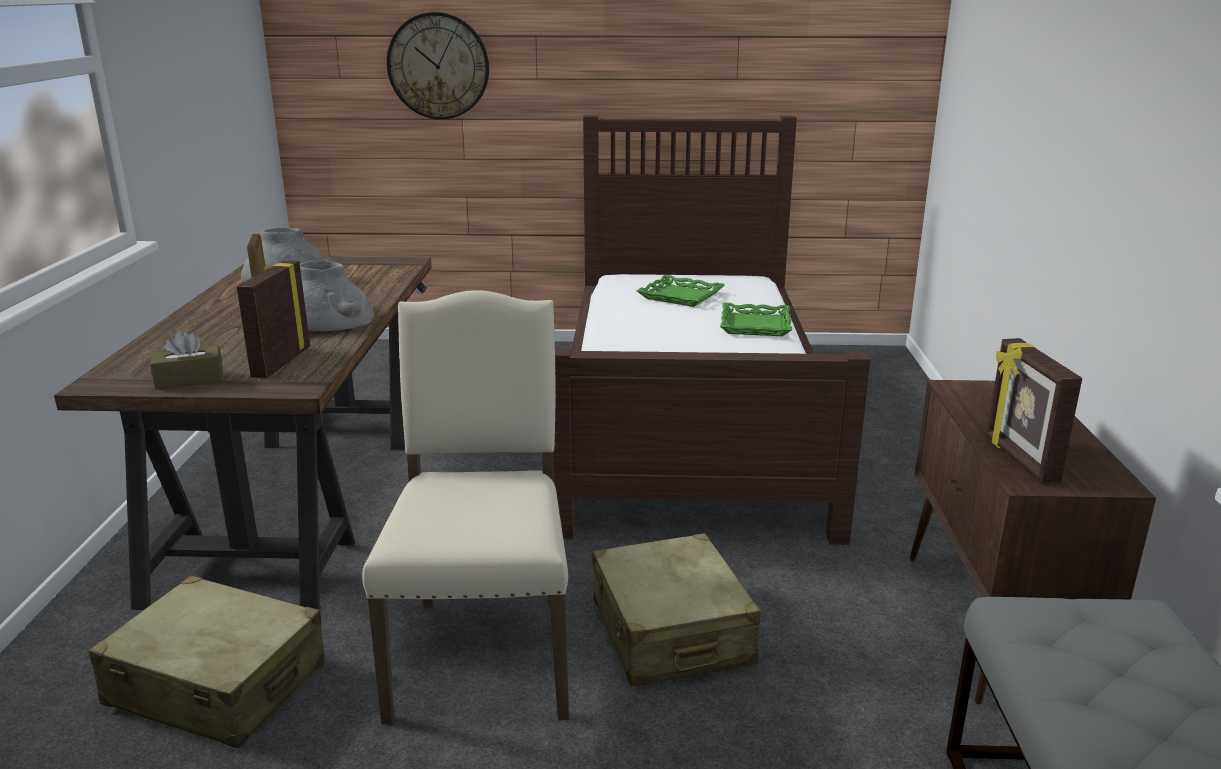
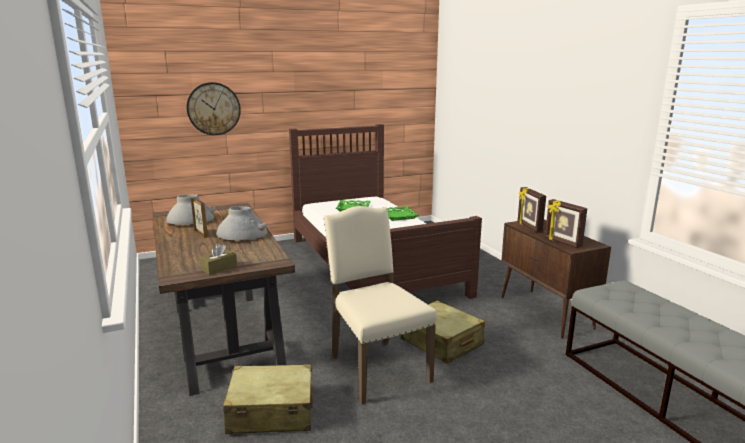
camera: 25 degrees left, 5 degrees down
picture frame [237,260,310,378] -> picture frame moved to [517,187,546,232]

